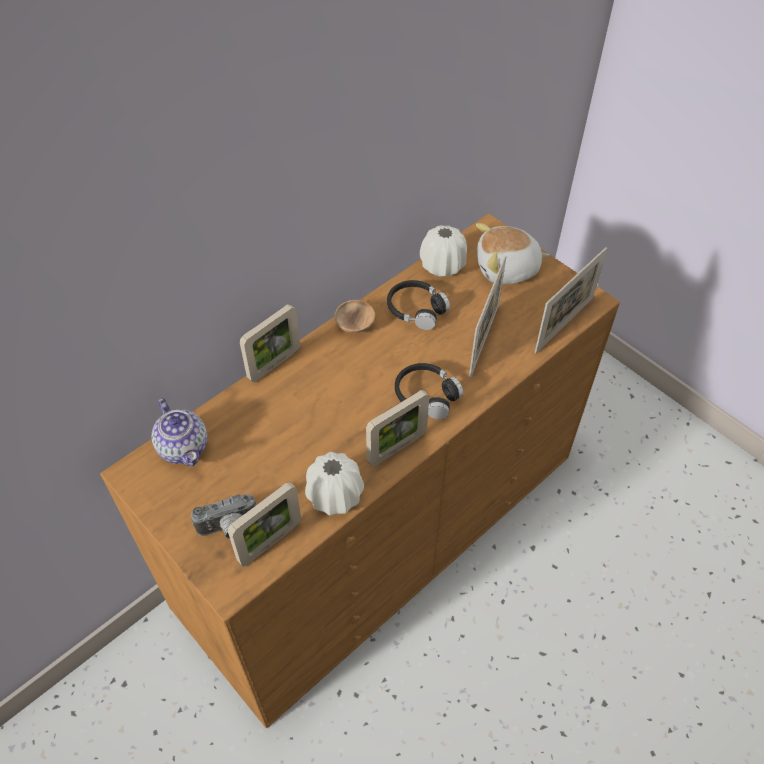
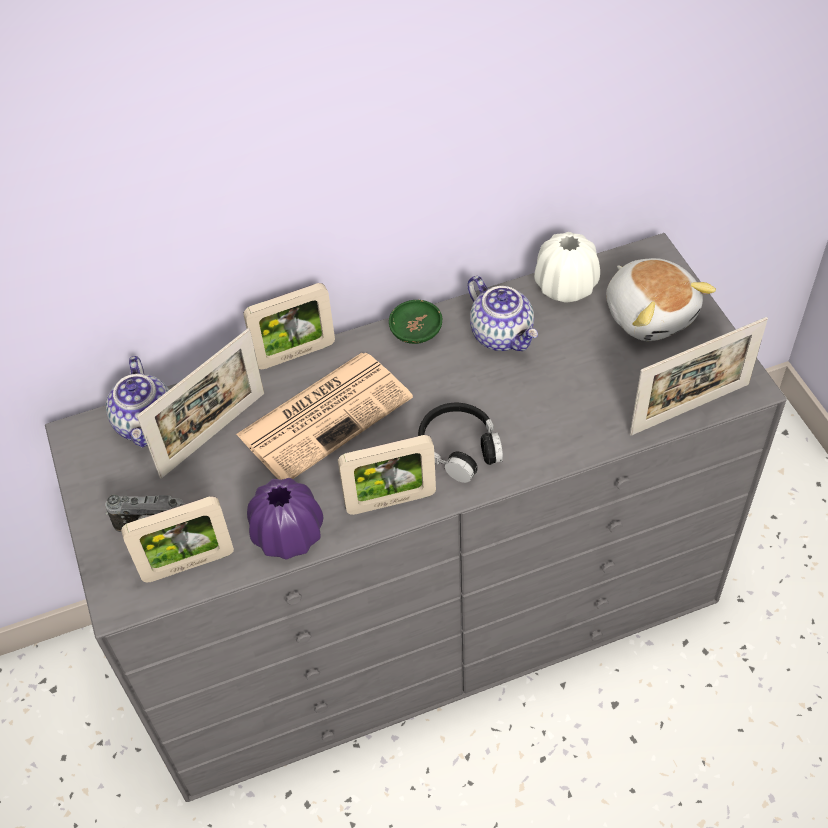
camera: 25 degrees right, 0 degrees up
brown dresser [100,214,620,728] -> grey dresser [45,233,787,802]
white vase [305,452,364,516] -> purple vase [247,478,323,560]
brown bowl [334,300,375,333] -> green bowl [389,300,442,344]
black headphones [387,280,450,330] -> teapot [468,276,538,351]
picture frame [469,256,507,378] -> picture frame moved to [137,328,264,479]
plush toy [476,223,549,284] -> plush toy turned 135 degrees counterclockwise [606,258,716,341]
none -> newspaper [236,353,413,480]

